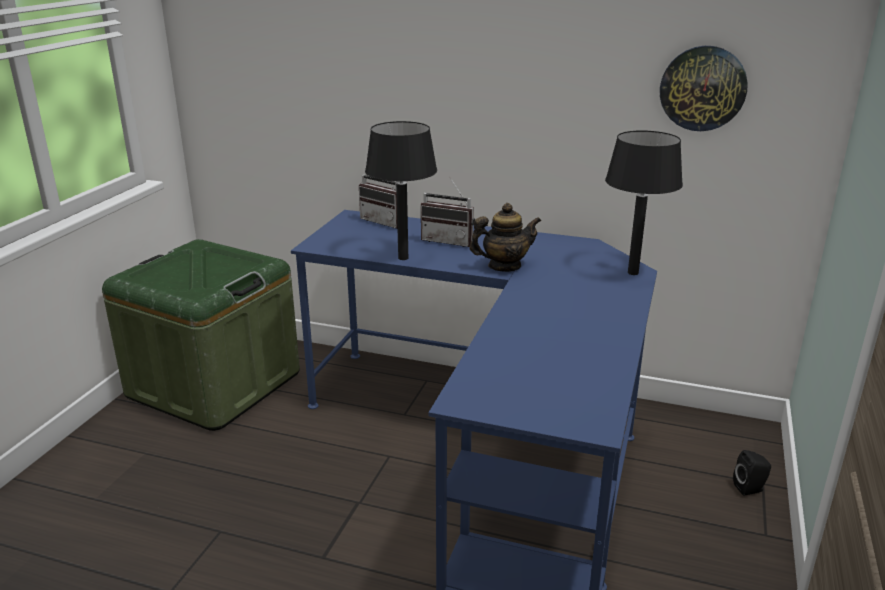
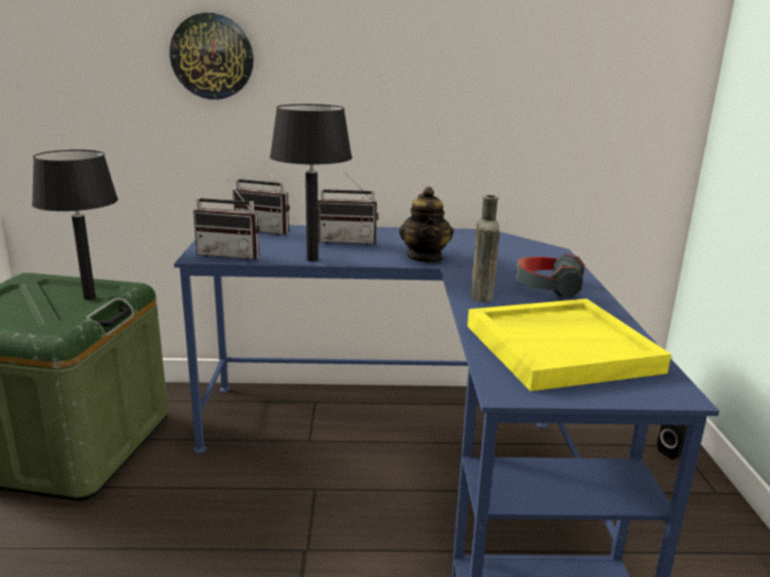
camera: 20 degrees left, 5 degrees down
teapot [469,203,541,272] -> teapot turned 120 degrees clockwise [399,187,453,263]
black table lamp [605,130,683,275] -> black table lamp moved to [32,150,118,300]
wall clock [660,46,748,131] -> wall clock moved to [170,13,253,100]
none -> radio [193,179,260,260]
none -> yellow tray [467,299,671,391]
none -> brown bottle [471,195,500,302]
none -> headphones [516,254,585,297]

